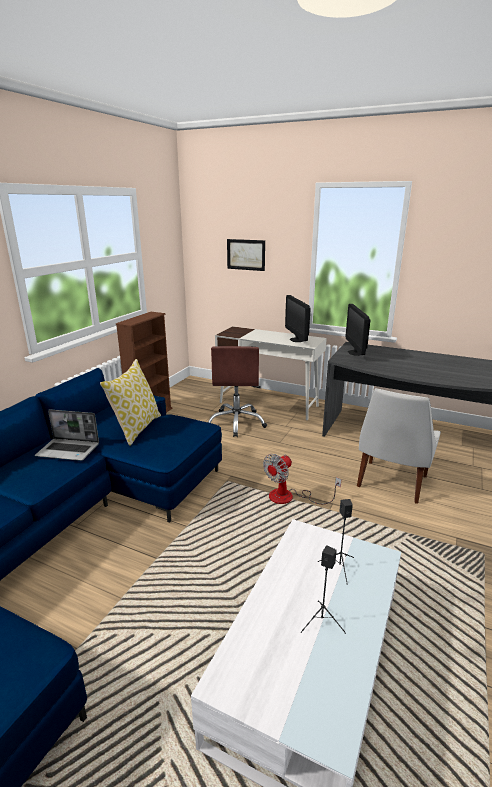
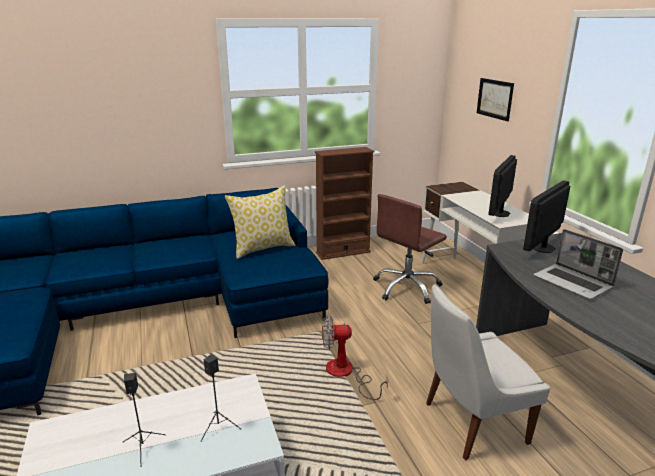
camera: 45 degrees right, 0 degrees up
laptop [35,409,99,461] -> laptop moved to [533,229,623,299]

